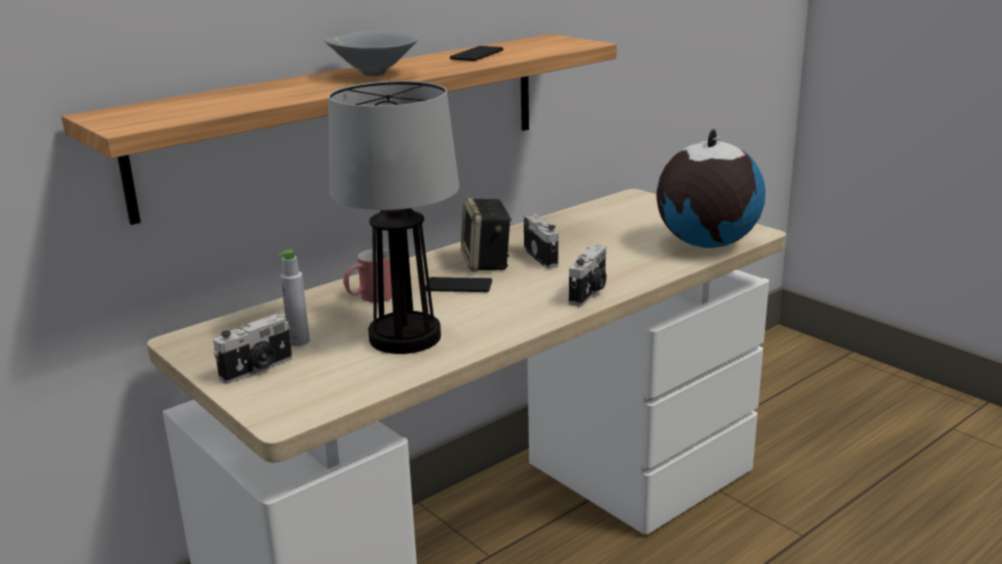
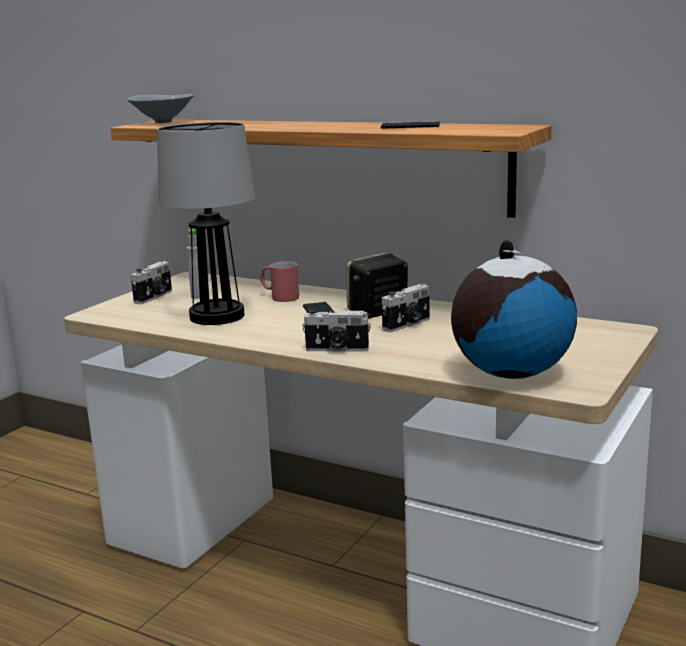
camera: 70 degrees right, 5 degrees down
camera [213,314,292,384] -> camera turned 90 degrees counterclockwise [131,261,172,304]
grey bowl [324,31,419,76] -> grey bowl moved to [127,94,194,123]

